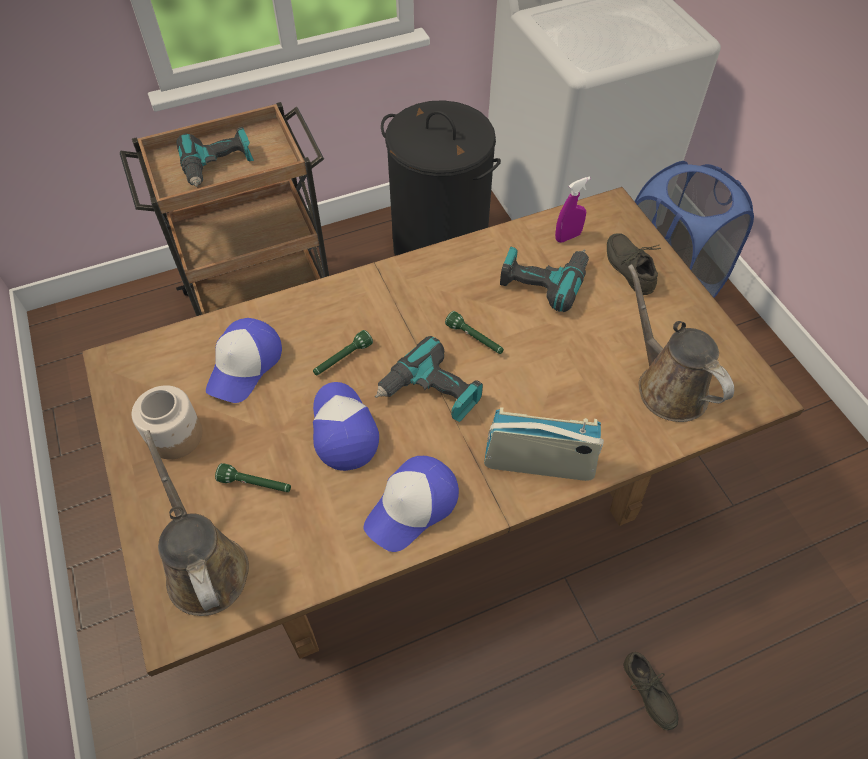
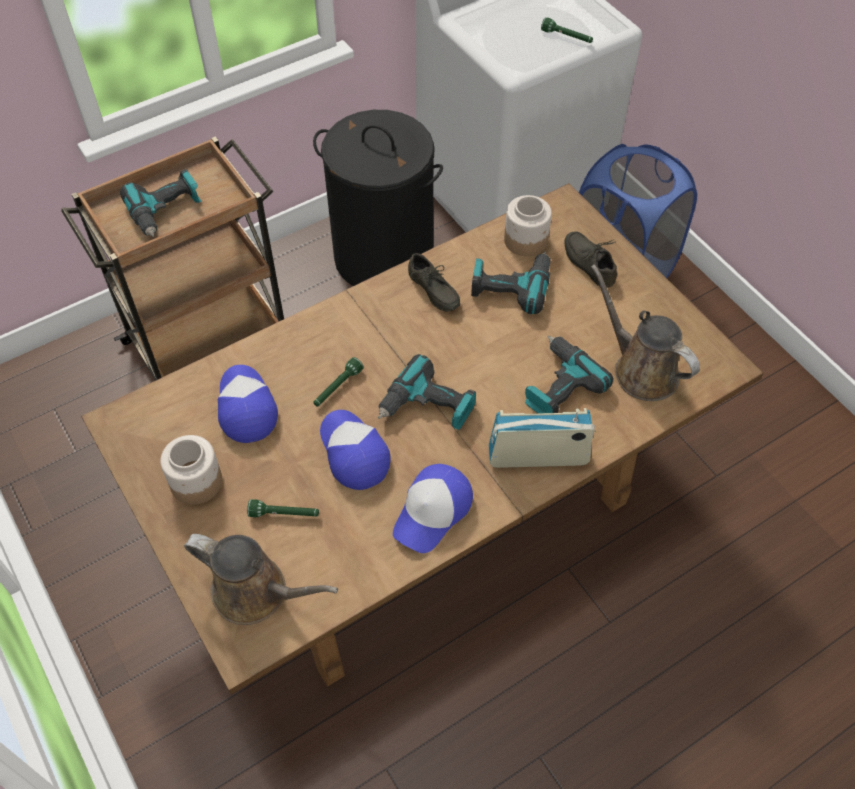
camera: 10 degrees left, 0 degrees up
brown watering can [144,430,249,616] -> brown watering can turned 150 degrees clockwise [184,534,338,625]
cap [206,318,282,403] -> cap turned 150 degrees clockwise [218,365,278,443]
green flashlight [445,311,504,354] -> green flashlight moved to [541,17,593,43]
purple spray bottle [555,176,591,243] -> jar [504,195,552,256]
grey shoe [624,652,678,730] -> grey shoe moved to [408,253,460,312]
none -> power drill [525,336,614,414]

